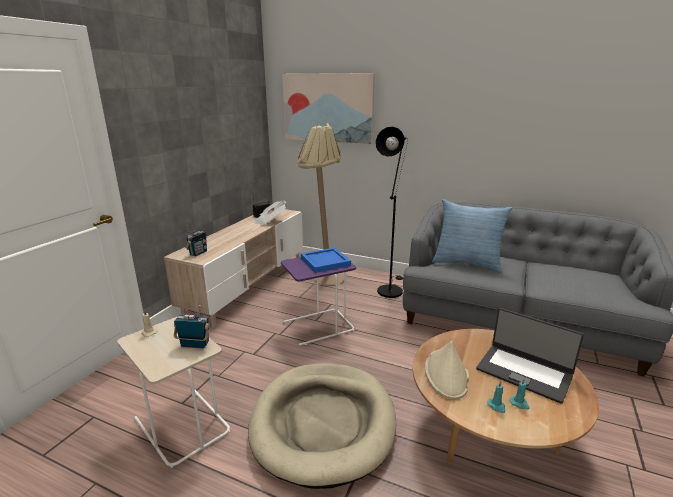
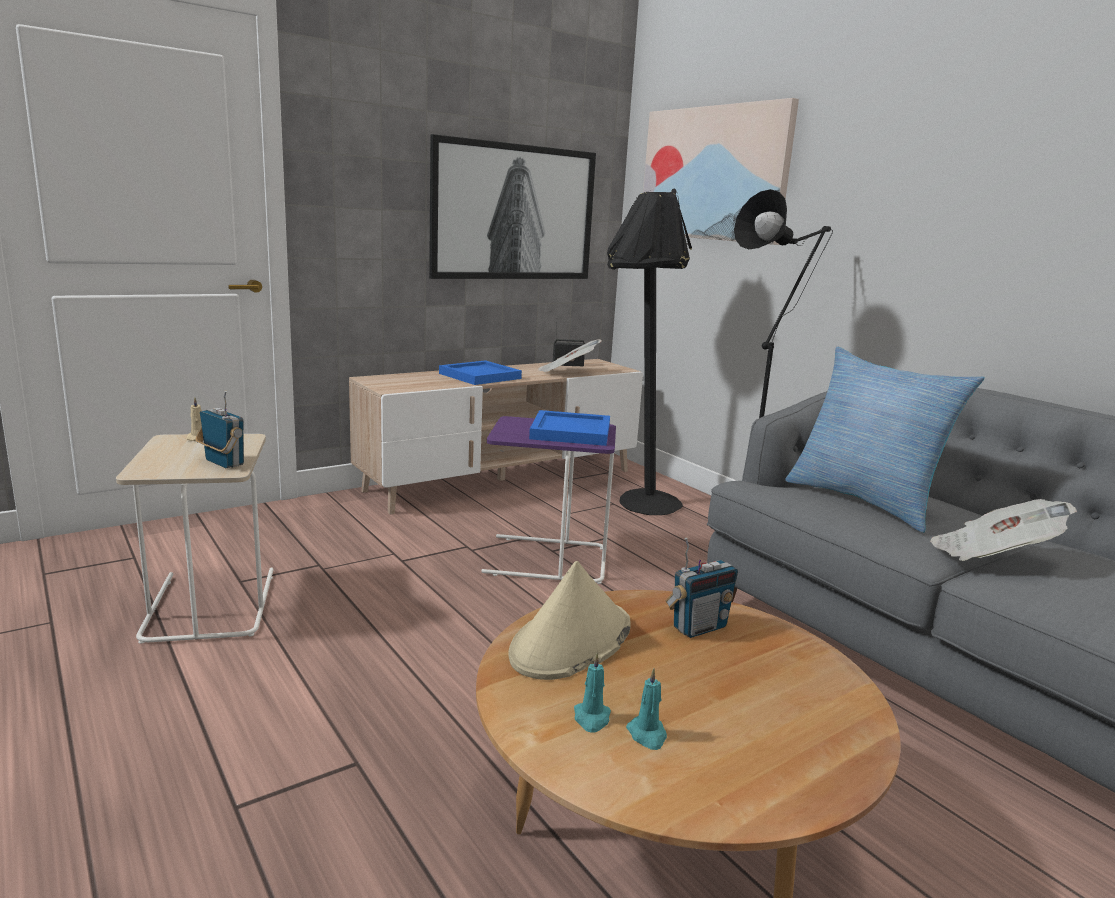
camera: 30 degrees right, 5 degrees down
radio [185,225,207,256] -> radio moved to [666,537,738,638]
beige dog bed [248,363,396,489] -> none
beige floor lamp [297,123,344,285] -> black floor lamp [607,189,692,515]
laptop [476,308,584,404] -> none
none -> picture [429,134,596,279]
none -> blue tray [439,360,522,385]
none -> newspaper [930,499,1077,561]

